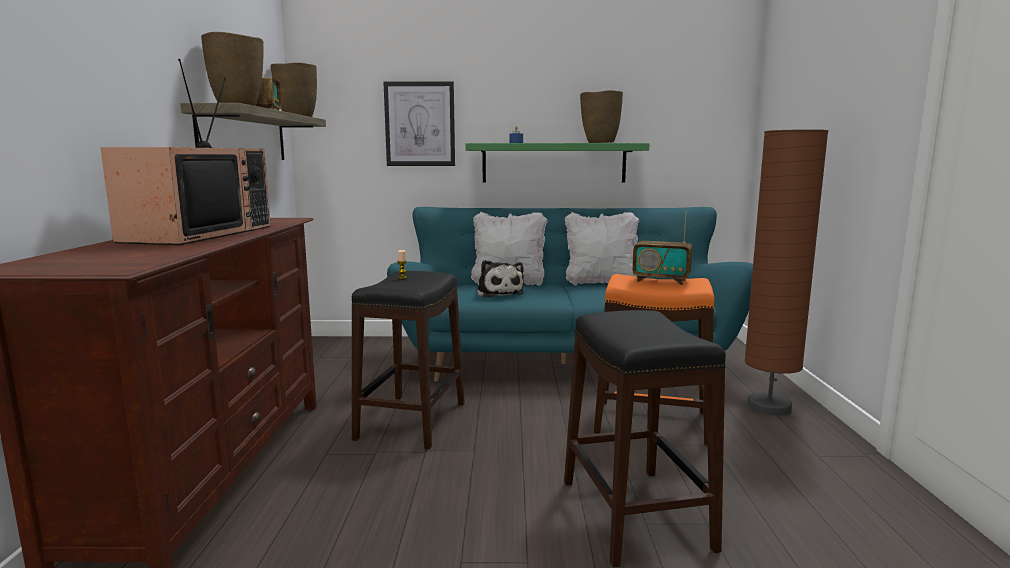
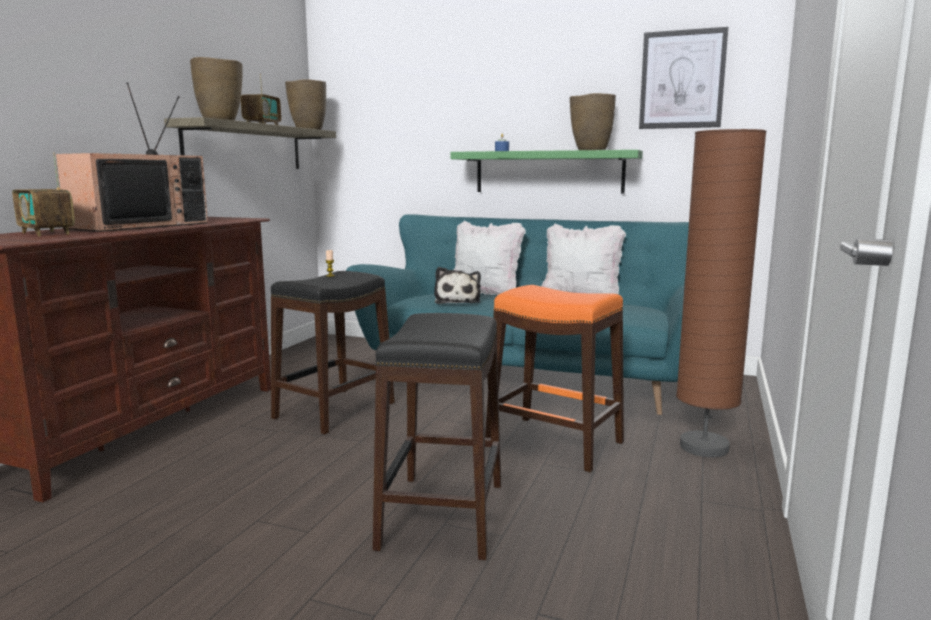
camera: 20 degrees right, 0 degrees up
picture [383,81,455,166] -> picture moved to [639,27,728,129]
radio [632,212,693,285] -> radio moved to [12,153,75,236]

